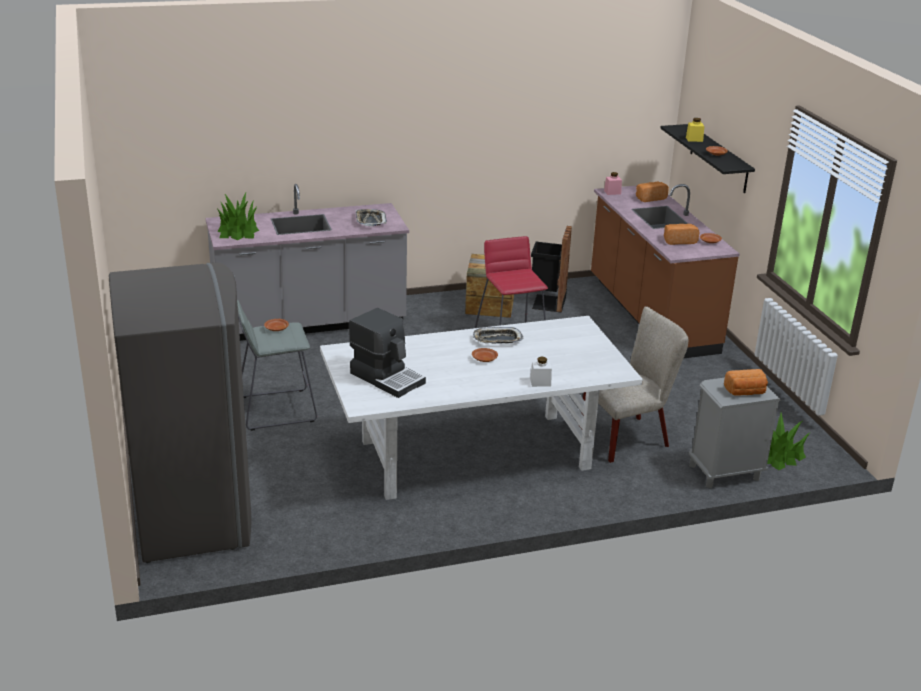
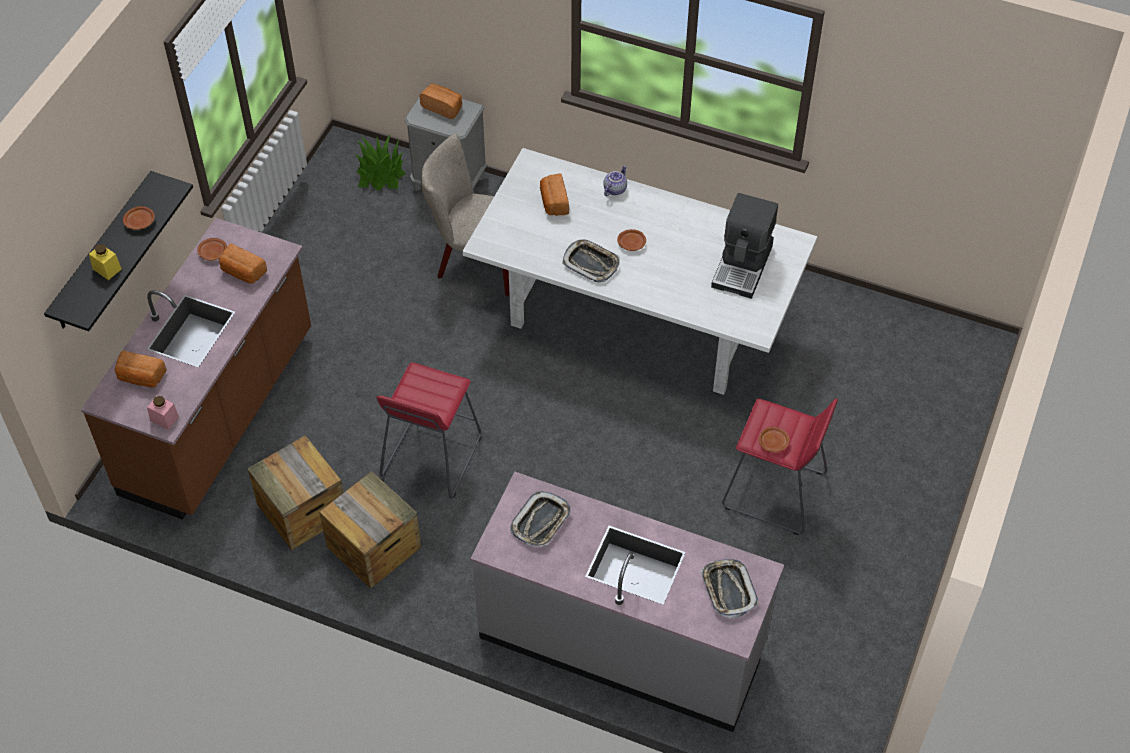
camera: 140 degrees left, 25 degrees up
grey fridge [109,263,252,563] -> none
potted plant [217,193,259,240] -> tray [701,559,758,618]
grey stool [237,300,317,431] -> red stool [722,398,838,535]
coffee machine [349,308,426,398] -> coffee machine turned 150 degrees counterclockwise [711,193,778,299]
white jar [530,357,552,387] -> teapot [604,165,627,196]
black trash can [531,226,572,313] -> crate [248,435,344,550]
none -> bread [540,174,569,216]

